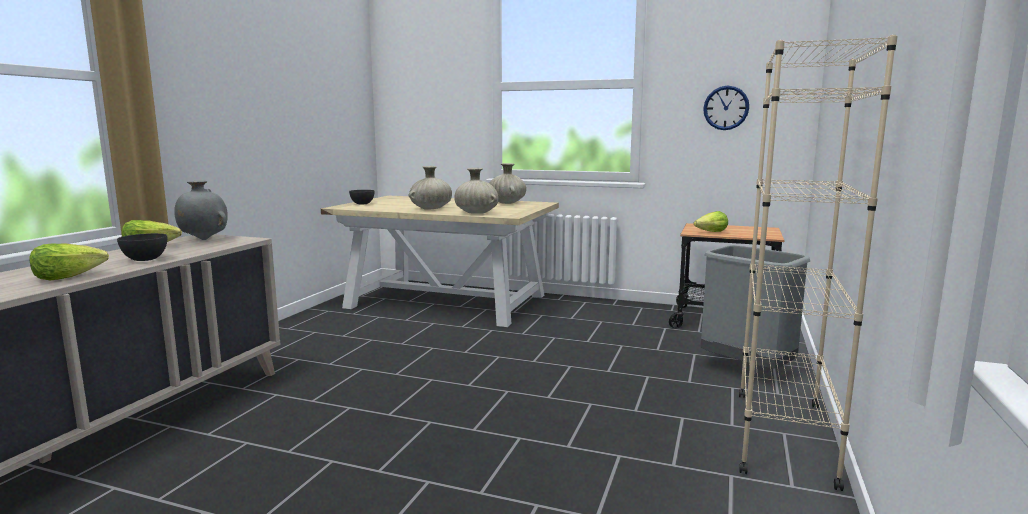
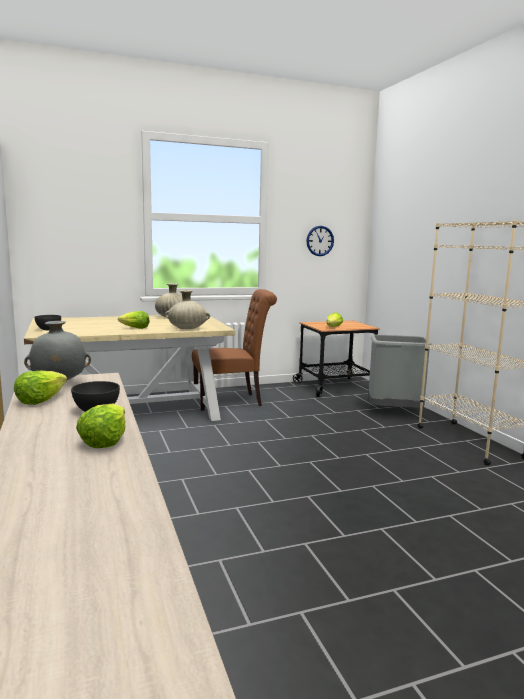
camera: 40 degrees left, 0 degrees up
beige vase [408,166,452,210] -> lettuce [118,311,149,329]
none -> brown chair [192,289,277,411]

